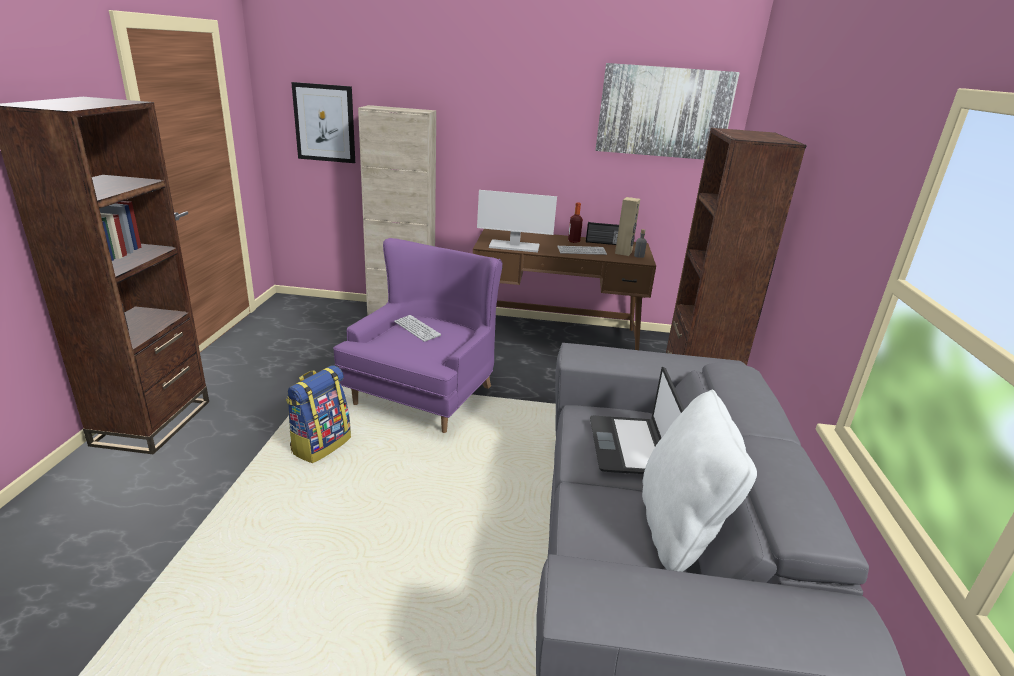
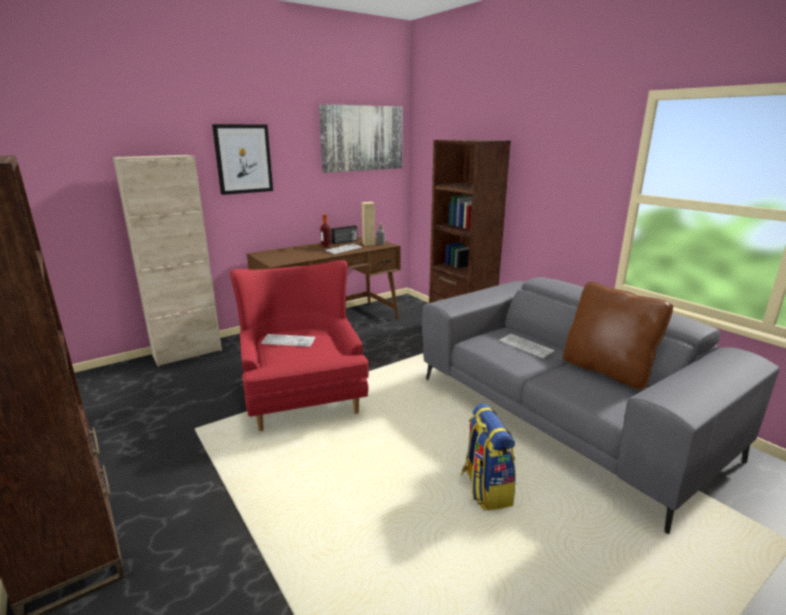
camera: 40 degrees left, 5 degrees down
backpack [286,365,351,463] -> backpack moved to [461,403,516,511]
picture [291,82,355,163] -> picture moved to [212,124,273,195]
purple armchair [333,238,503,433] -> red armchair [230,260,369,431]
monitor [477,190,557,253] -> none
laptop [590,367,685,474] -> keyboard [500,334,555,358]
white pillow [642,390,757,572] -> brown pillow [563,282,673,390]

